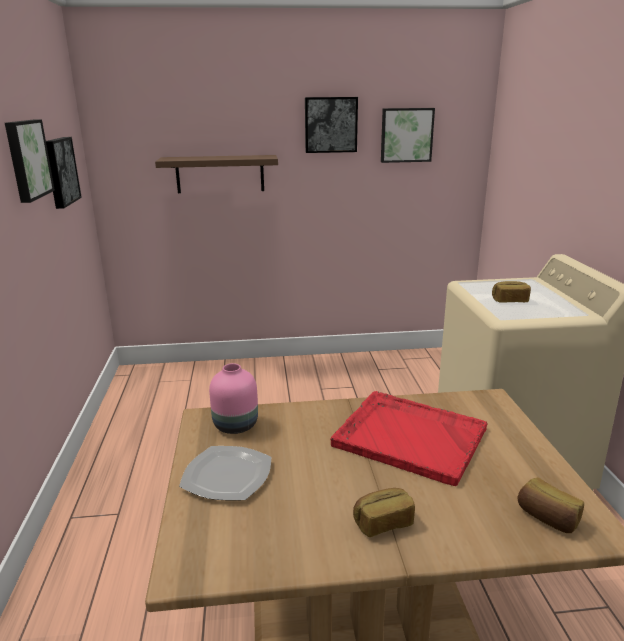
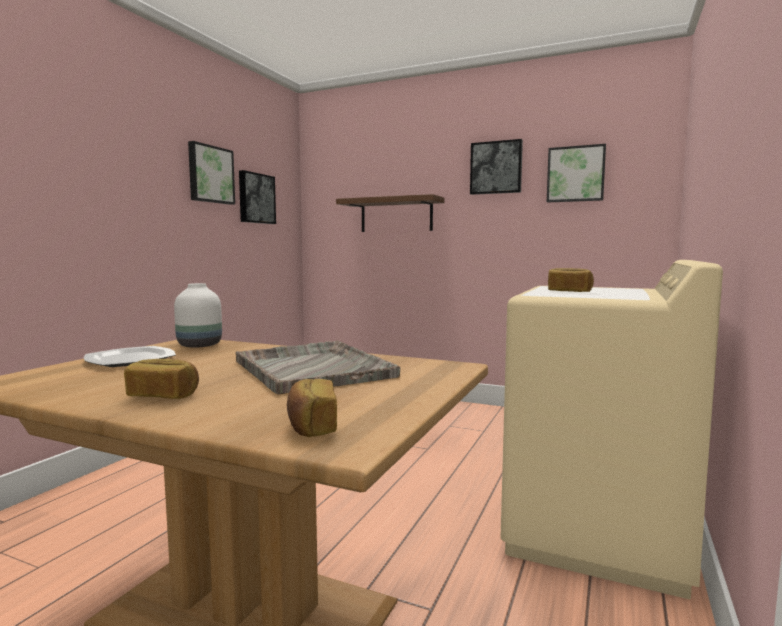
camera: 30 degrees right, 15 degrees down
pink vase [209,363,258,434] -> white vase [174,283,222,348]
red tray [330,391,488,486] -> grey tray [236,341,400,394]

